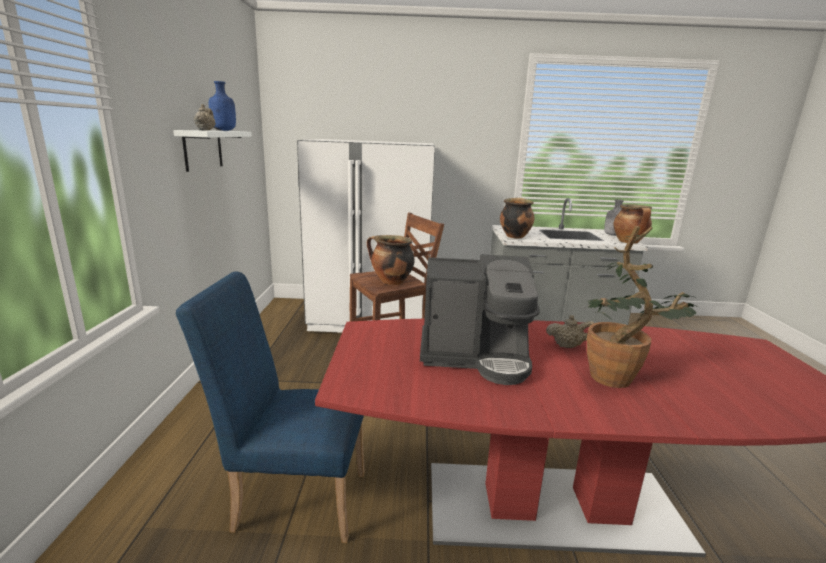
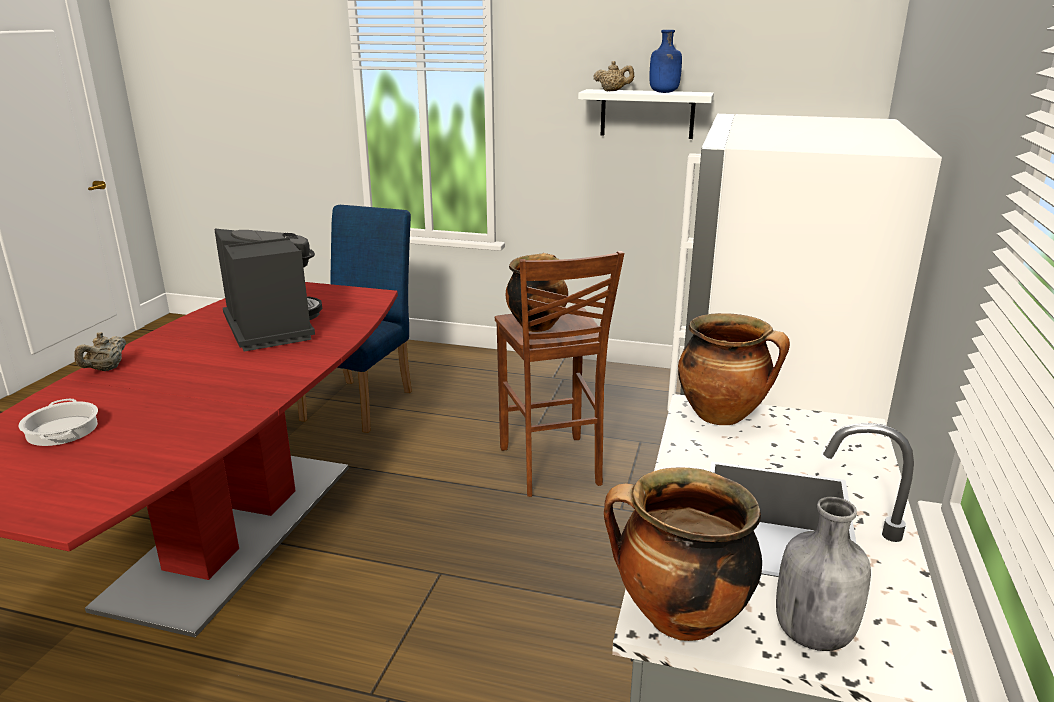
camera: 105 degrees right, 5 degrees up
coffee machine [420,254,540,385] -> coffee machine turned 135 degrees clockwise [214,229,322,352]
beige teapot [546,315,594,348] -> beige teapot moved to [74,332,126,371]
potted plant [587,226,701,388] -> none
none -> cooking pot [19,399,98,446]

